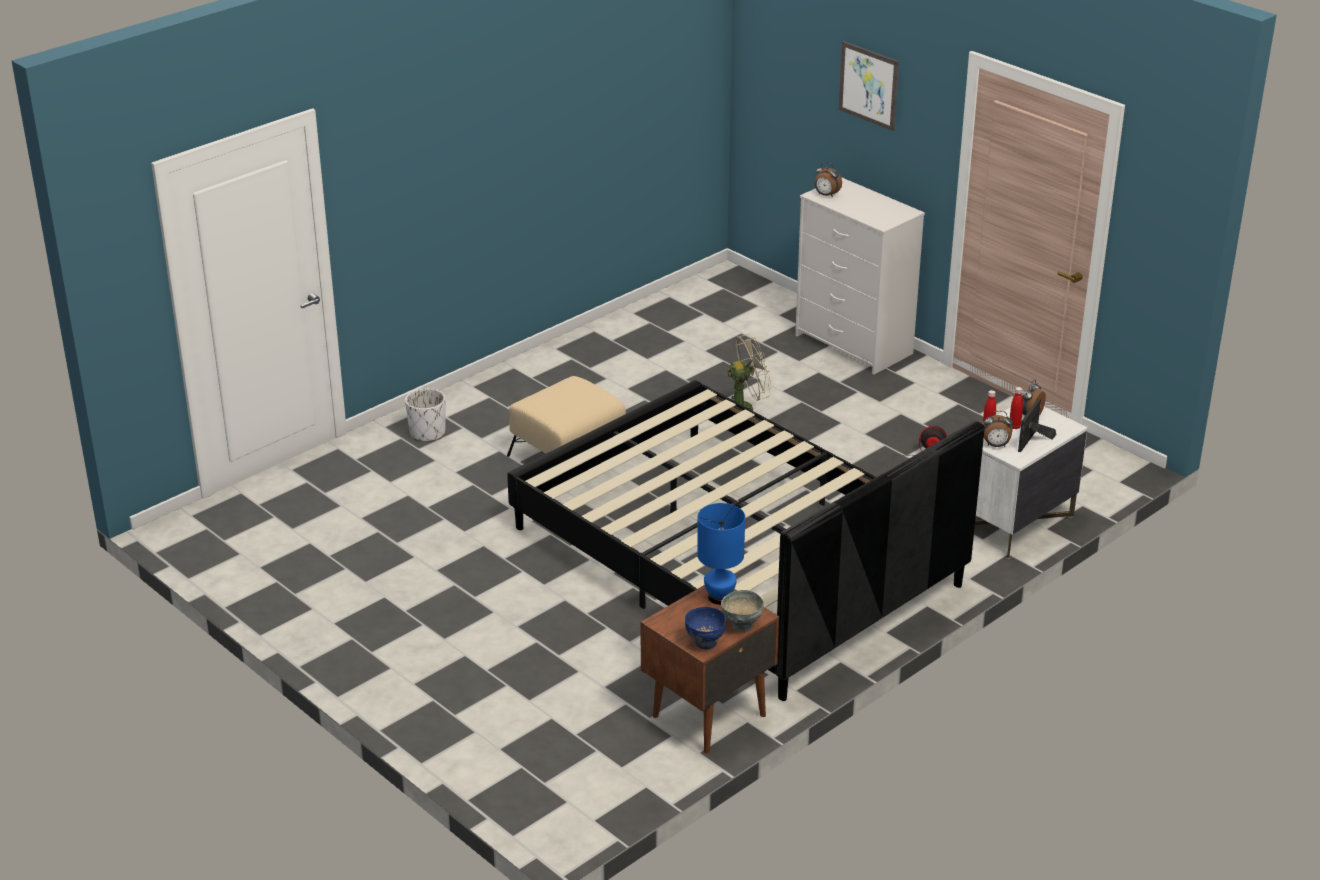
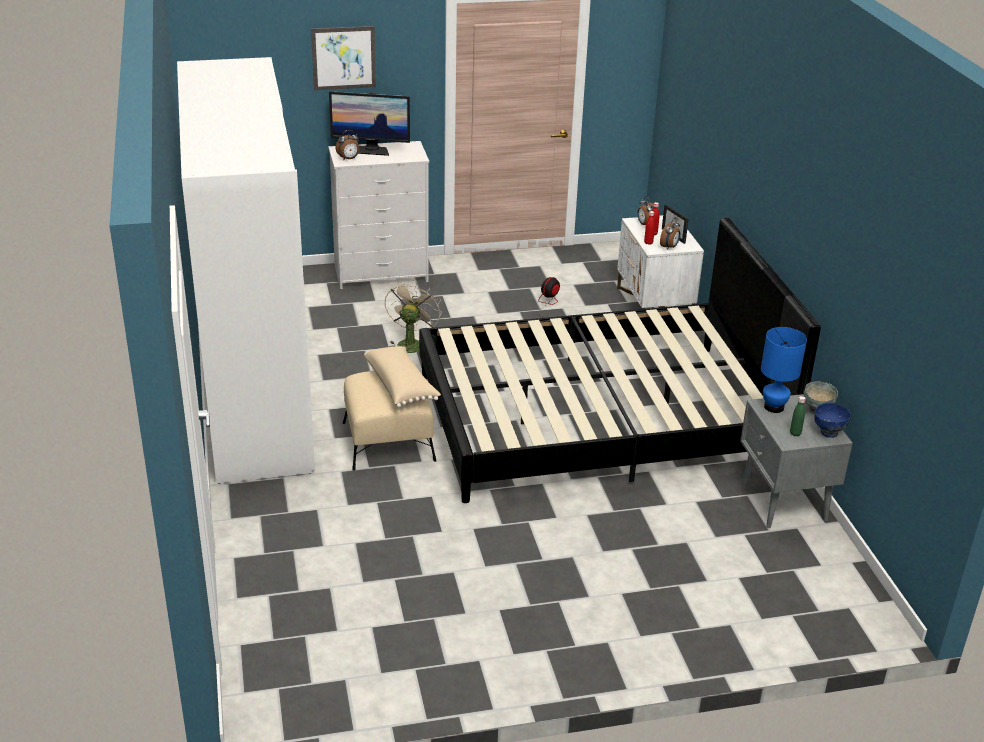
camera: 60 degrees left, 0 degrees up
white planter [405,388,446,441] -> none
brown nightstand [640,585,779,754] -> grey nightstand [740,394,853,528]
none -> white wardrobe [177,57,315,484]
none -> monitor [329,91,410,156]
none -> beige pillow [364,346,441,408]
none -> green bottle [790,396,806,436]

